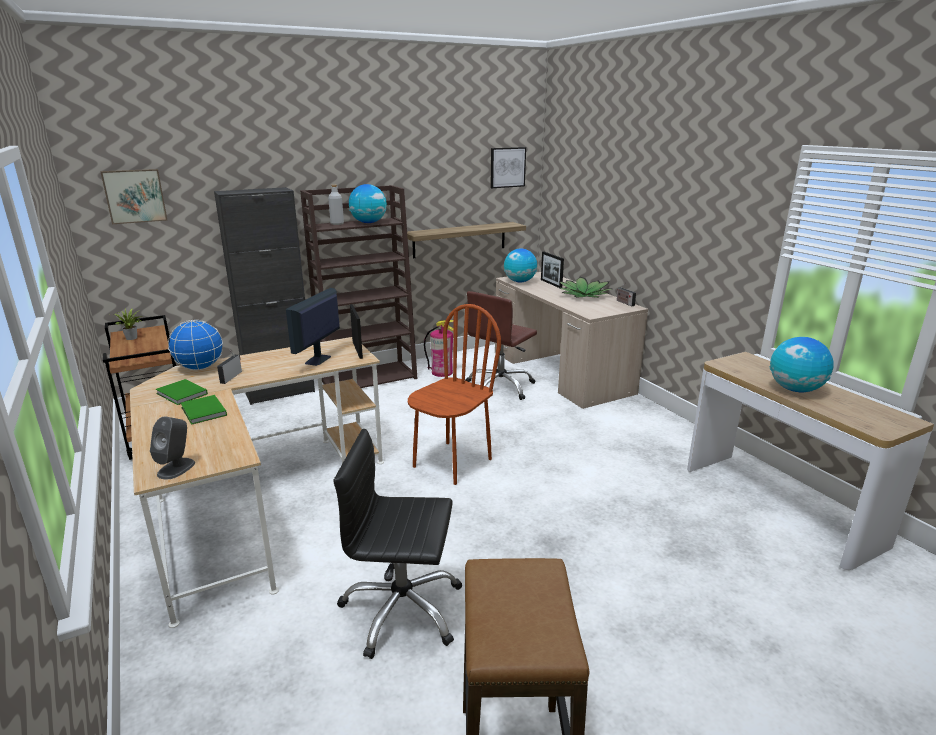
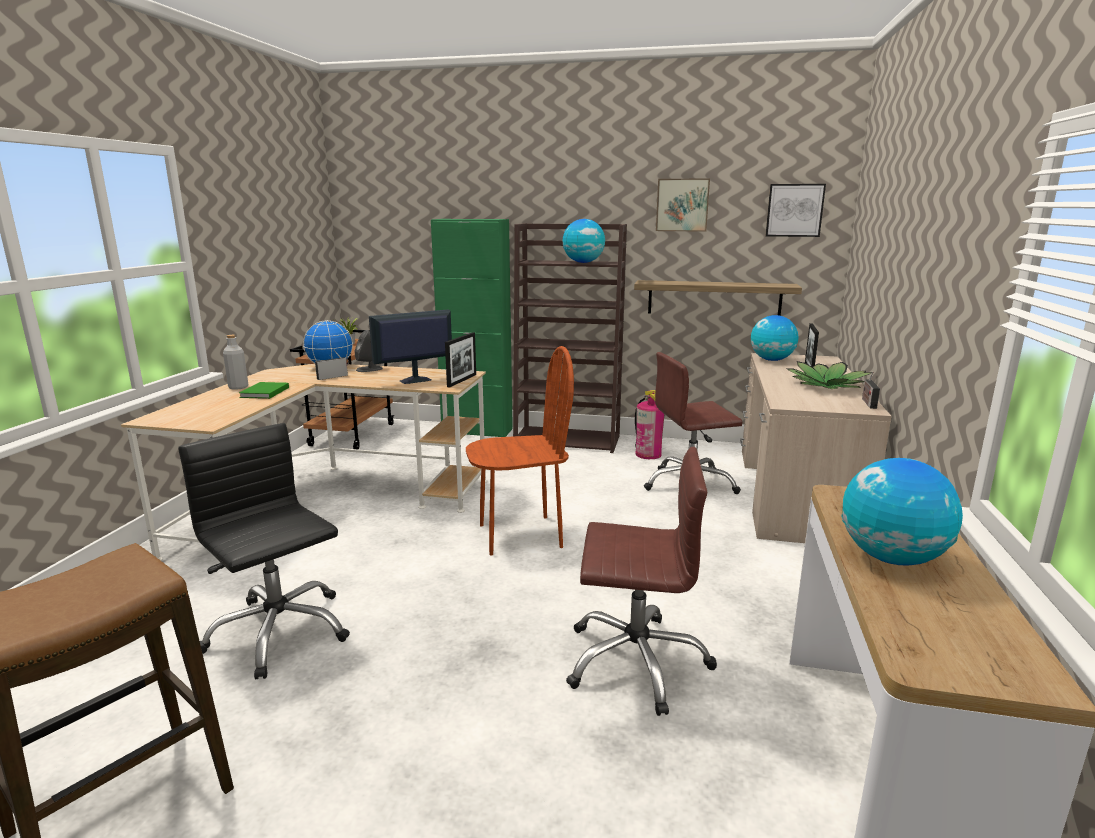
camera: 40 degrees right, 5 degrees down
picture [100,169,168,224] -> picture moved to [656,178,710,232]
grey speaker [150,417,195,479] -> grey speaker moved to [355,330,383,372]
green book [155,379,208,405] -> none
black cabinet [214,187,315,405] -> green cabinet [431,219,513,437]
grey bottle [328,185,344,225] -> grey bottle moved to [223,335,248,390]
none -> brown office chair [566,447,717,716]

